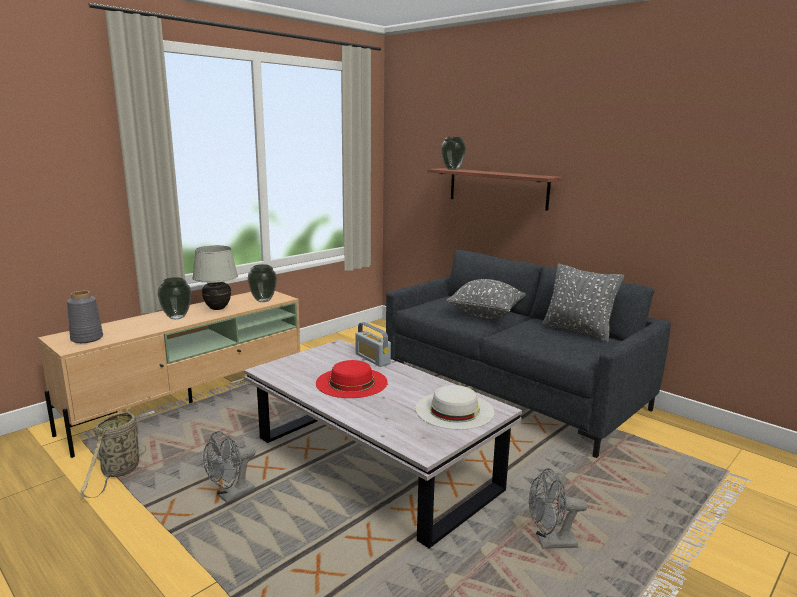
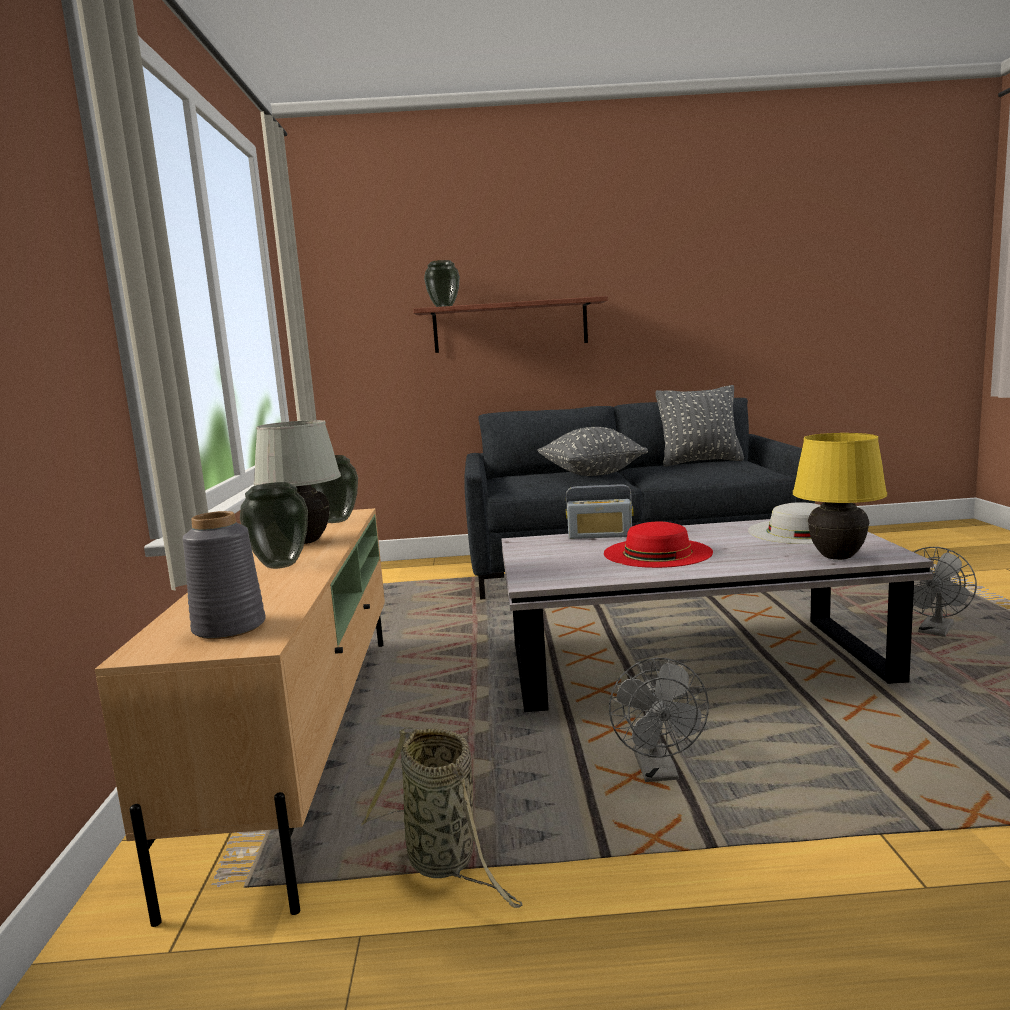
camera: 45 degrees left, 5 degrees down
none -> yellow table lamp [793,433,887,560]

